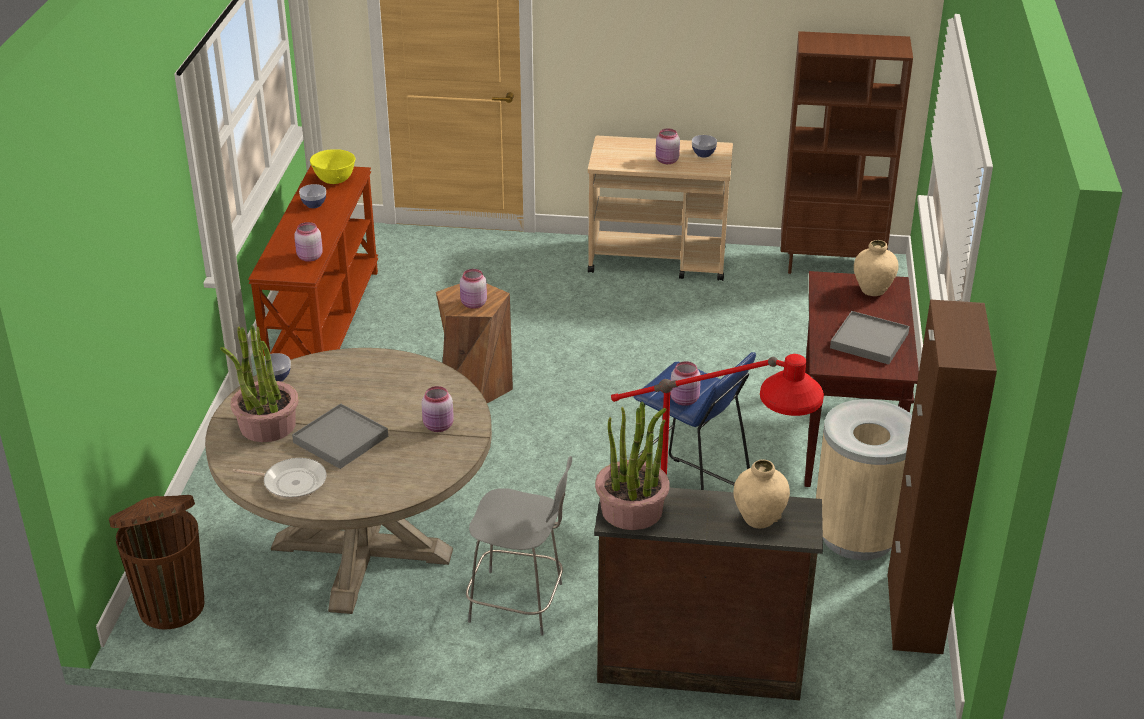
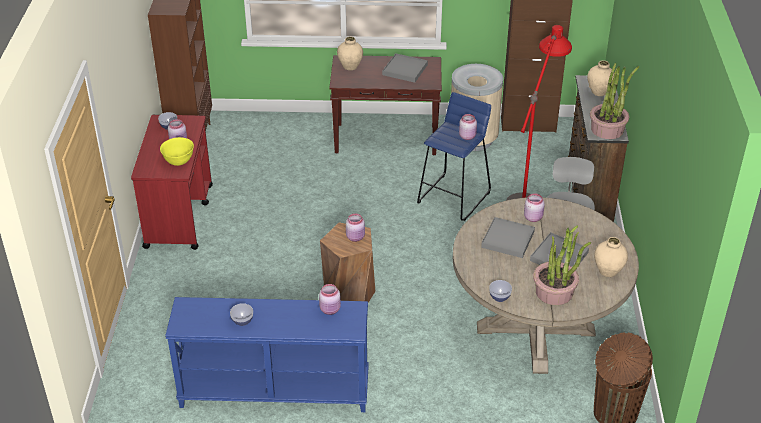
camera: 95 degrees left, 5 degrees up
frying pan [233,458,327,499] -> beige vase [594,237,628,277]
brown console table [248,166,378,360] -> blue console table [165,297,369,412]
yellow bowl [310,149,356,184] -> yellow bowl moved to [160,137,194,166]
beige cart [588,136,733,281] -> red cart [131,115,213,250]
none -> grey tray [481,217,535,258]

